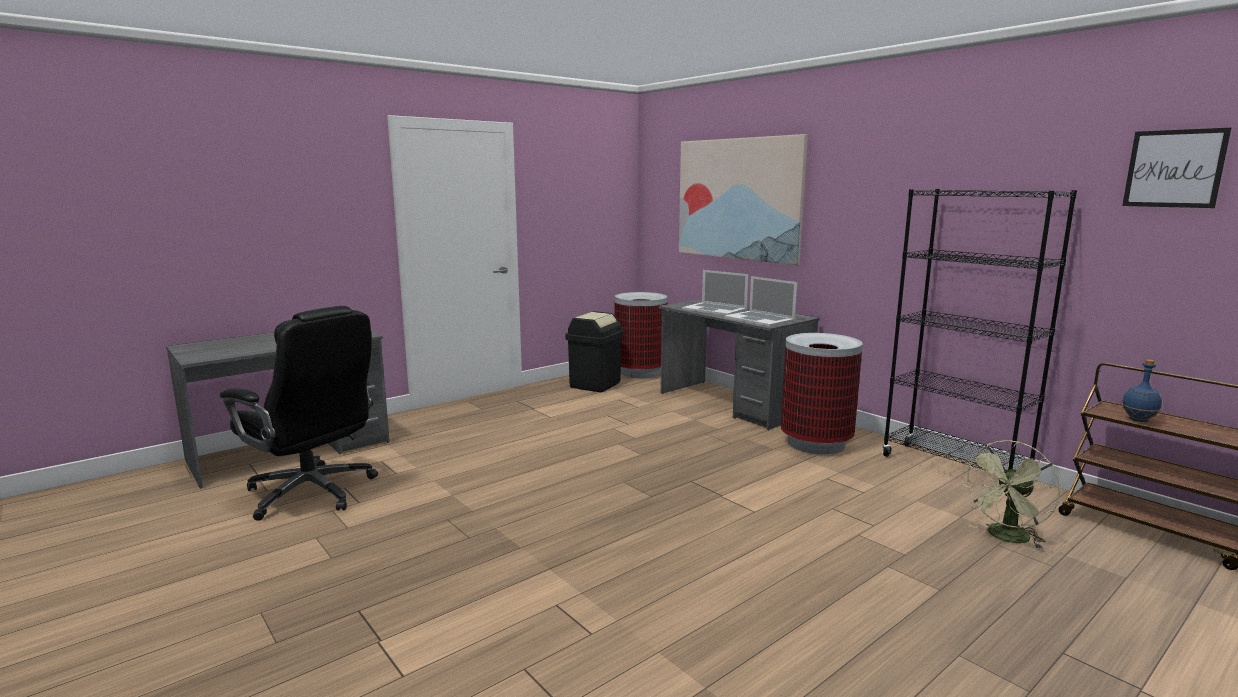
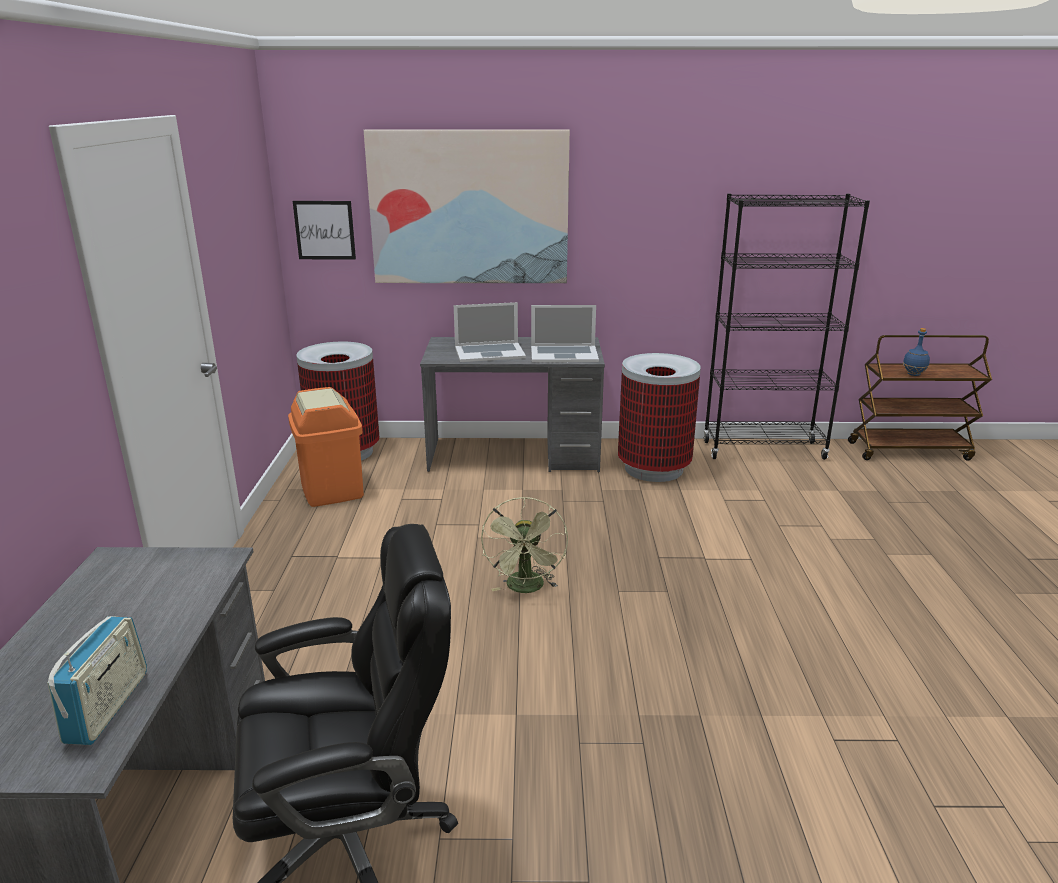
camera: 50 degrees left, 10 degrees up
black trash can [566,311,624,392] -> orange trash can [288,387,364,507]
green fan [962,440,1060,549] -> green fan moved to [481,497,568,593]
picture [1122,128,1231,208] -> picture moved to [293,201,356,259]
none -> radio [47,616,147,745]

